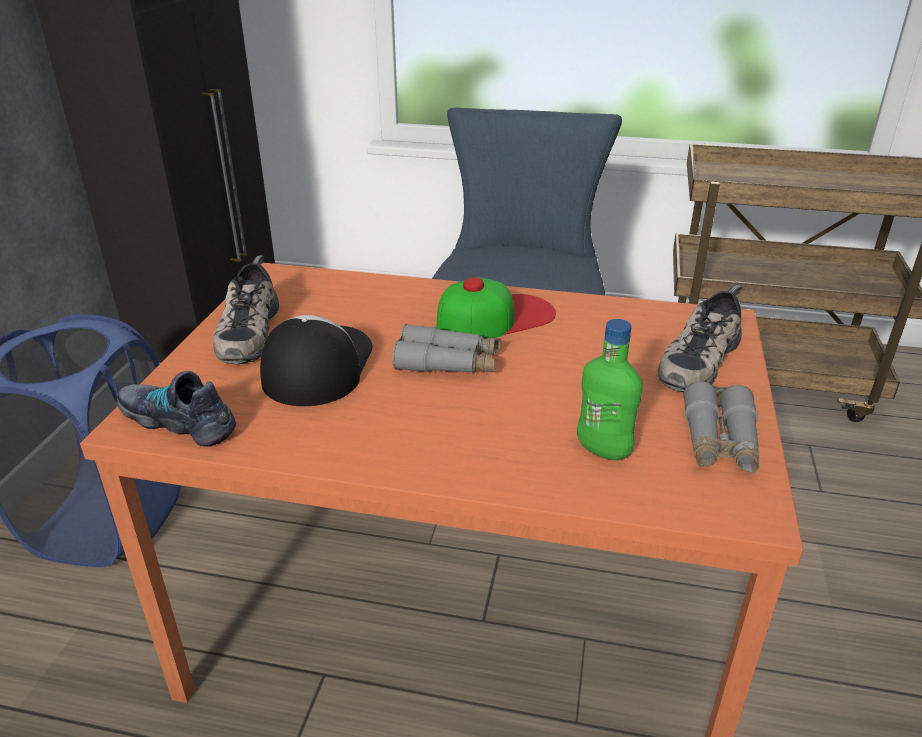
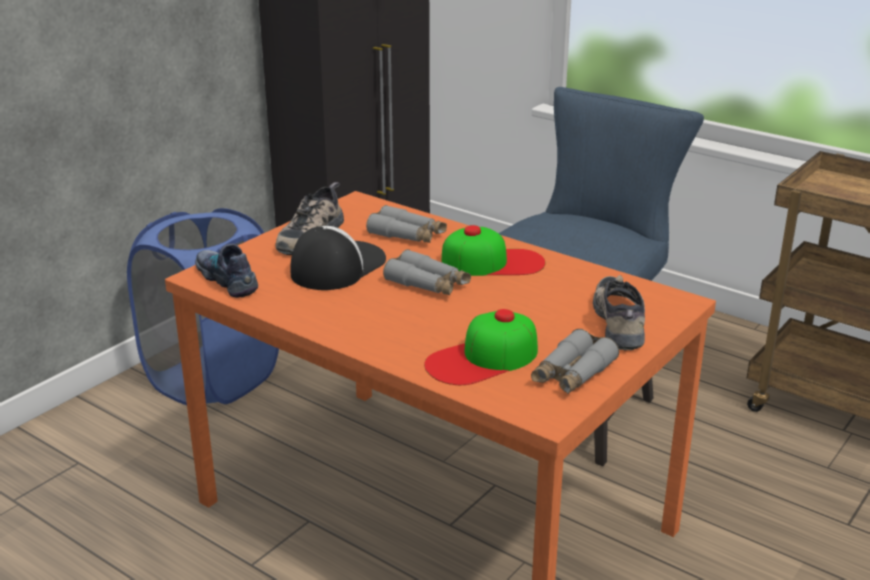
camera: 25 degrees right, 5 degrees down
green bottle [577,319,642,460] -> cap [424,309,538,385]
shoe [658,285,742,392] -> shoe turned 120 degrees clockwise [593,275,645,351]
none -> grey binoculars [366,205,447,243]

